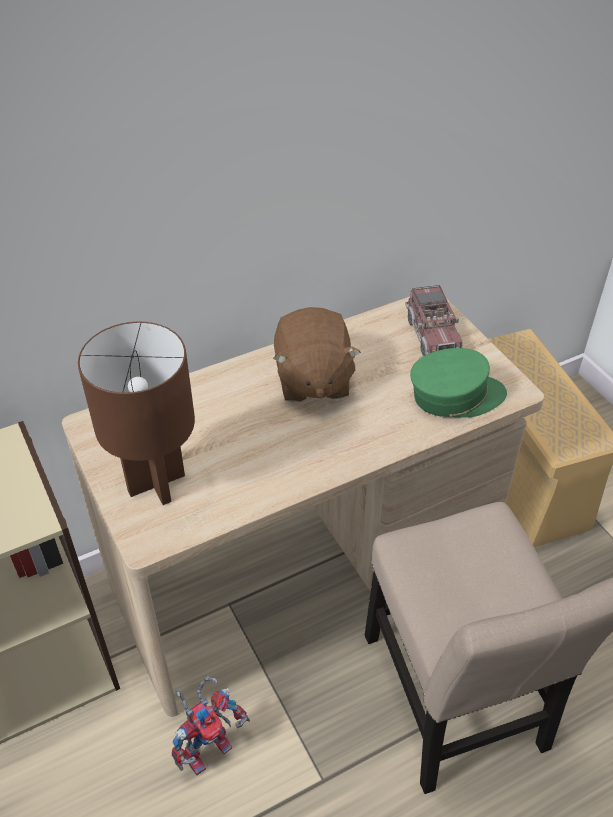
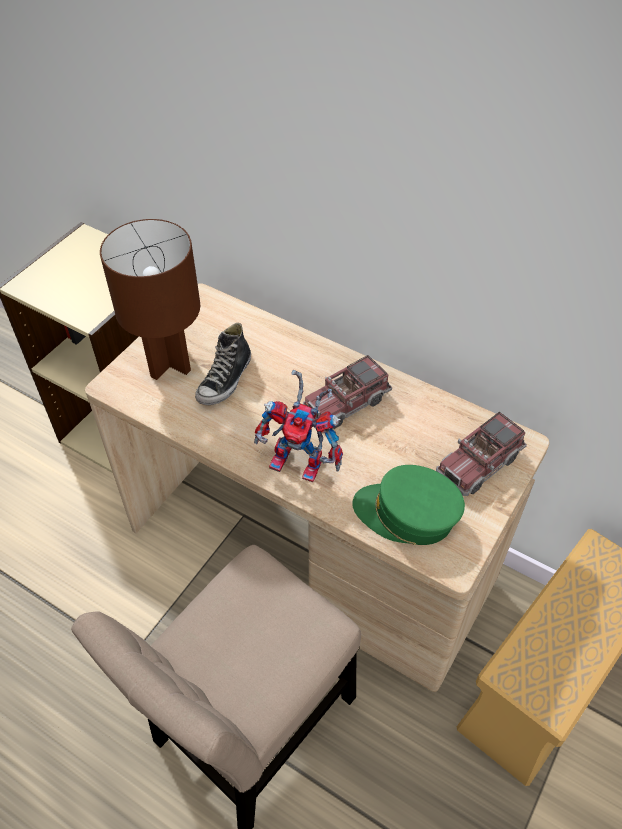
camera: 60 degrees right, 5 degrees up
toy robot [172,676,250,776] -> toy robot moved to [254,370,343,482]
brown plush toy [273,307,361,402] -> toy truck [303,355,392,429]
green cap [410,348,507,418] -> green cap turned 150 degrees clockwise [352,465,465,545]
none -> shoe [195,323,251,405]

